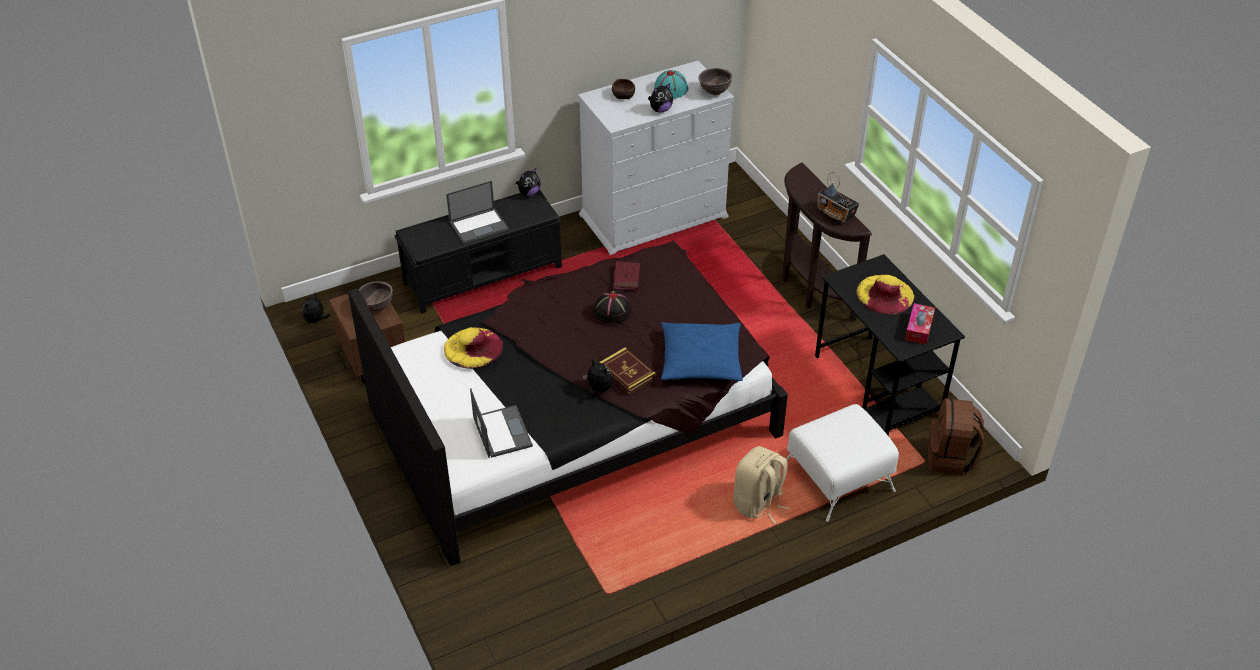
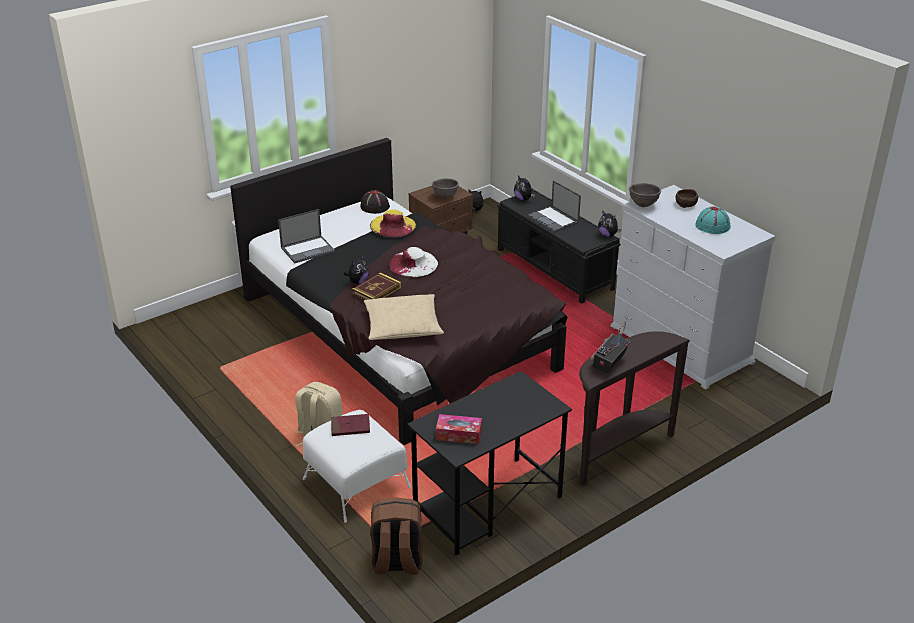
camera: 80 degrees right, 10 degrees down
black hat [594,291,631,323] -> black hat moved to [360,190,390,214]
red book [613,261,640,291] -> red book moved to [331,414,370,436]
plush toy [648,83,673,113] -> plush toy moved to [514,176,535,201]
blue pillow [661,322,743,381] -> beige pillow [364,294,444,340]
brown bowl [698,68,733,95] -> brown bowl moved to [629,183,661,207]
yellow hat [856,275,914,314] -> none
none -> white hat [389,247,438,277]

